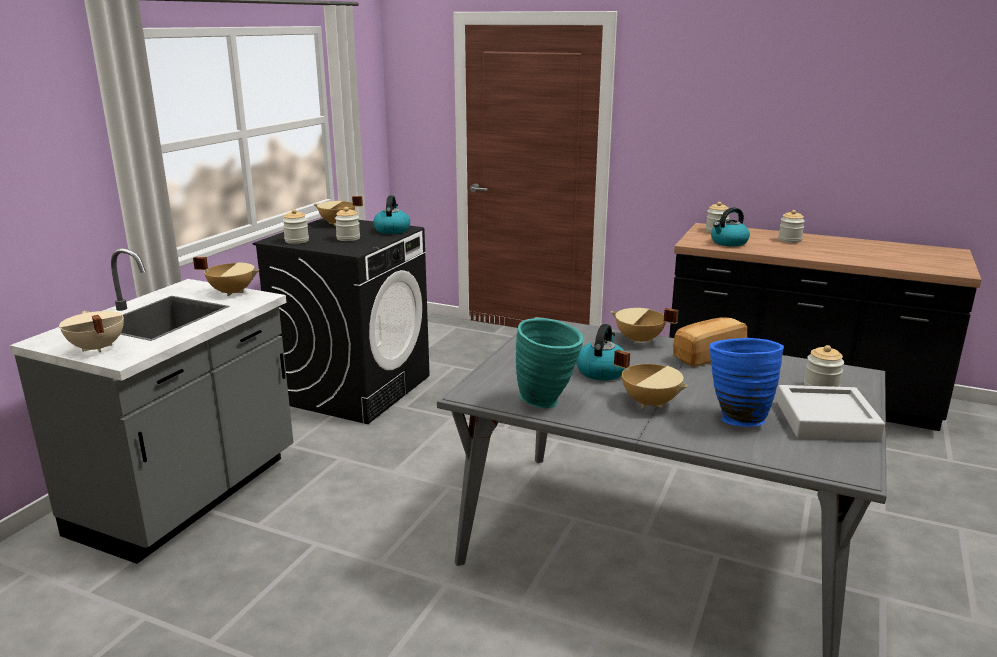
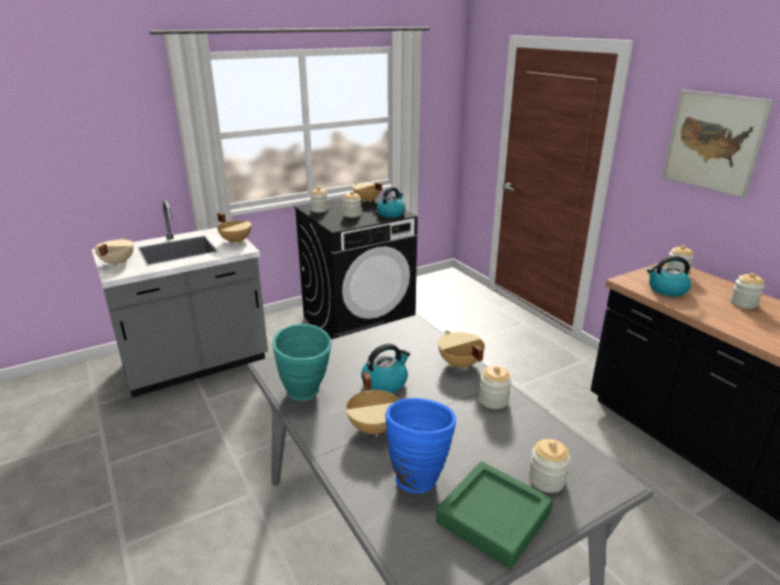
camera: 35 degrees right, 5 degrees up
bread [673,317,747,367] -> jar [479,366,511,409]
grey tray [776,385,885,441] -> green tray [436,461,553,569]
none -> picture [661,90,774,198]

